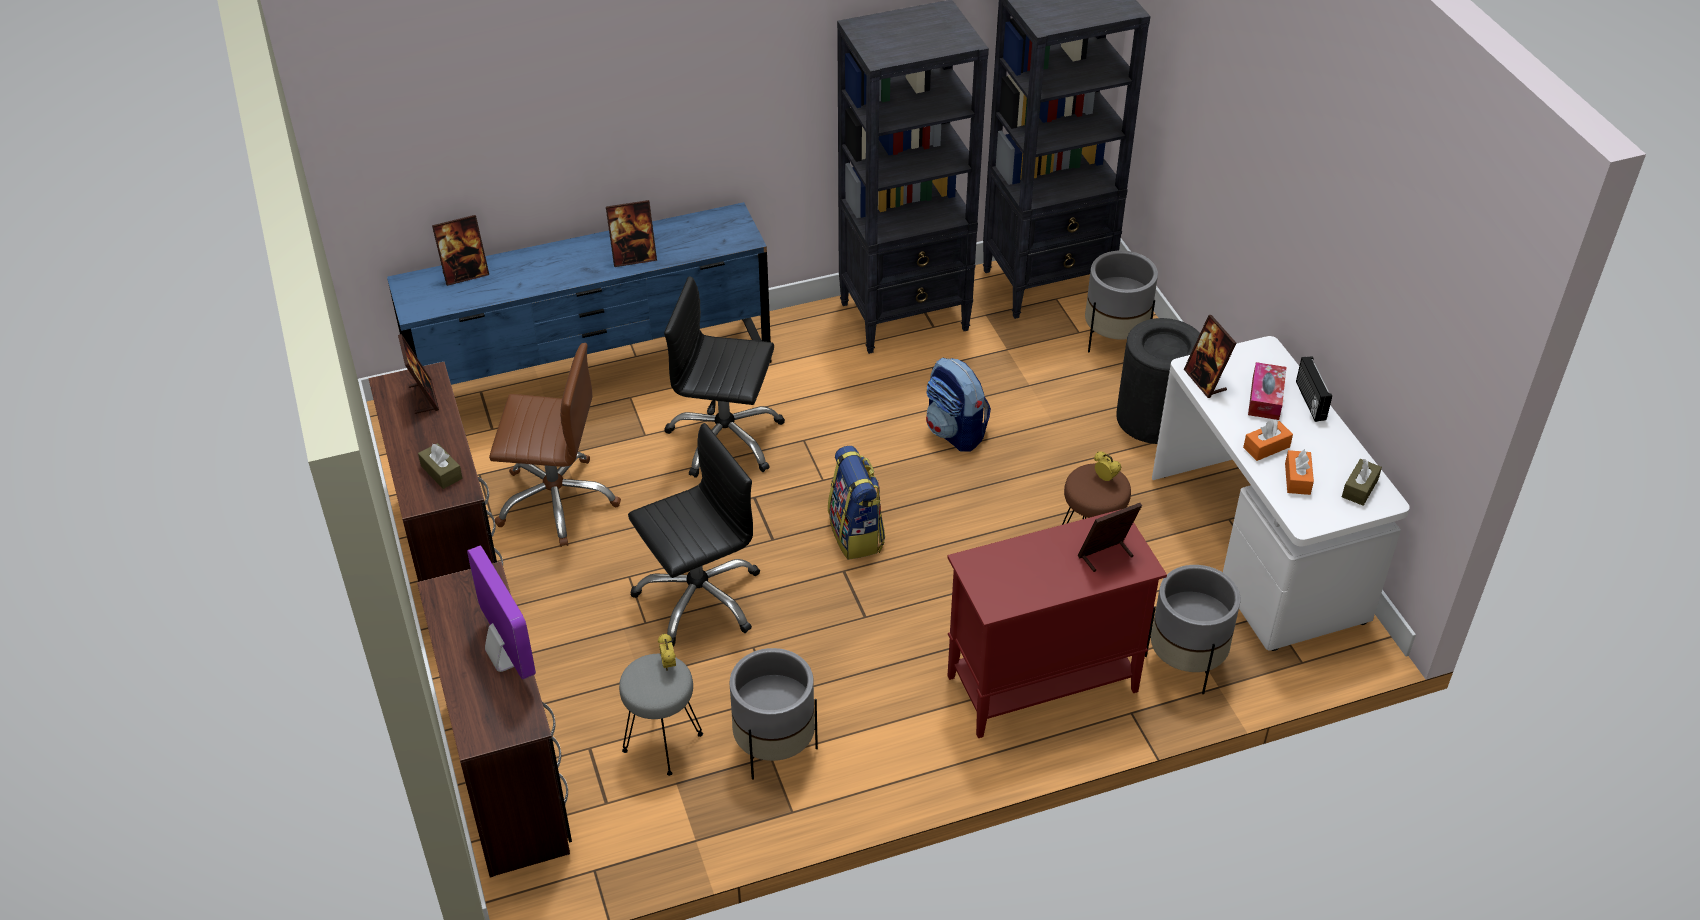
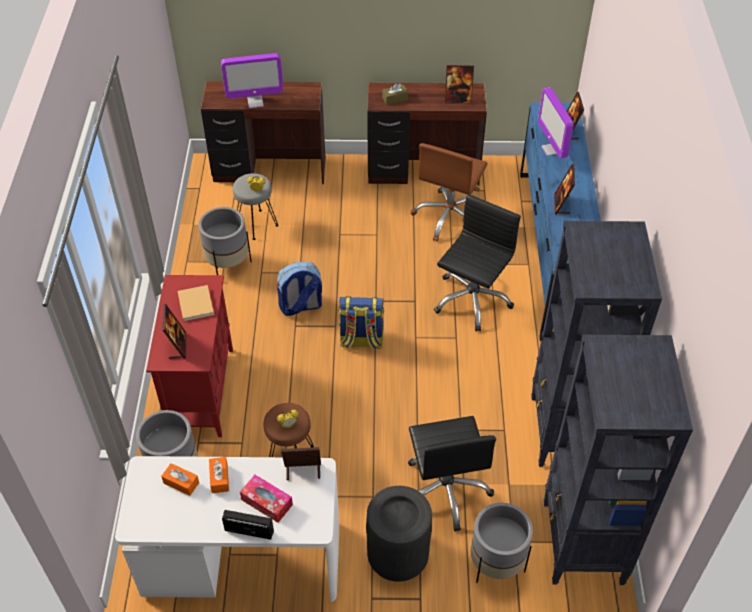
camera: 110 degrees right, 5 degrees up
black office chair [628,423,760,646] -> black office chair moved to [408,416,496,531]
backpack [926,357,991,452] -> backpack moved to [276,262,322,316]
brown tissue box [1342,459,1382,506] -> none
none -> beige book [178,285,214,321]
none -> monitor [538,87,574,158]

